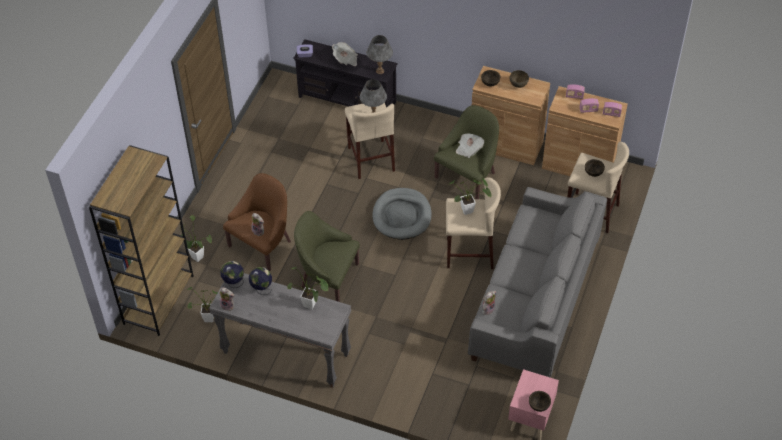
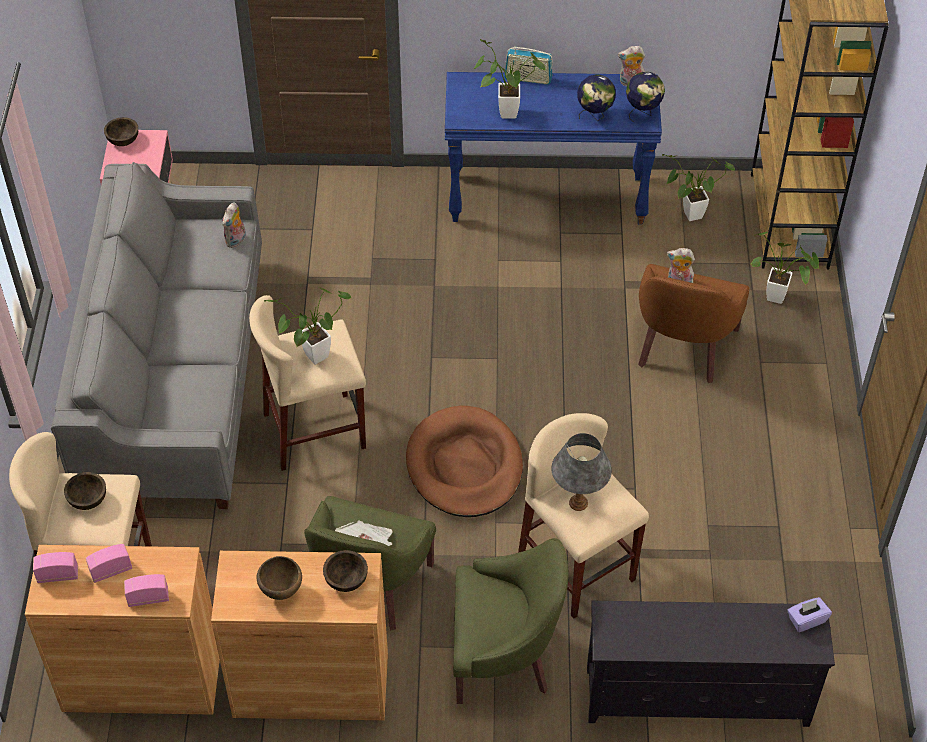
camera: 160 degrees right, 0 degrees up
grey console table [209,273,351,388] -> blue console table [445,72,662,224]
green armchair [294,211,360,302] -> green armchair moved to [453,538,569,704]
newspaper [332,42,358,66] -> none
grey table lamp [366,35,393,74] -> none
grey dog bed [372,188,432,240] -> brown dog bed [406,406,523,517]
none -> radio [504,46,553,85]

